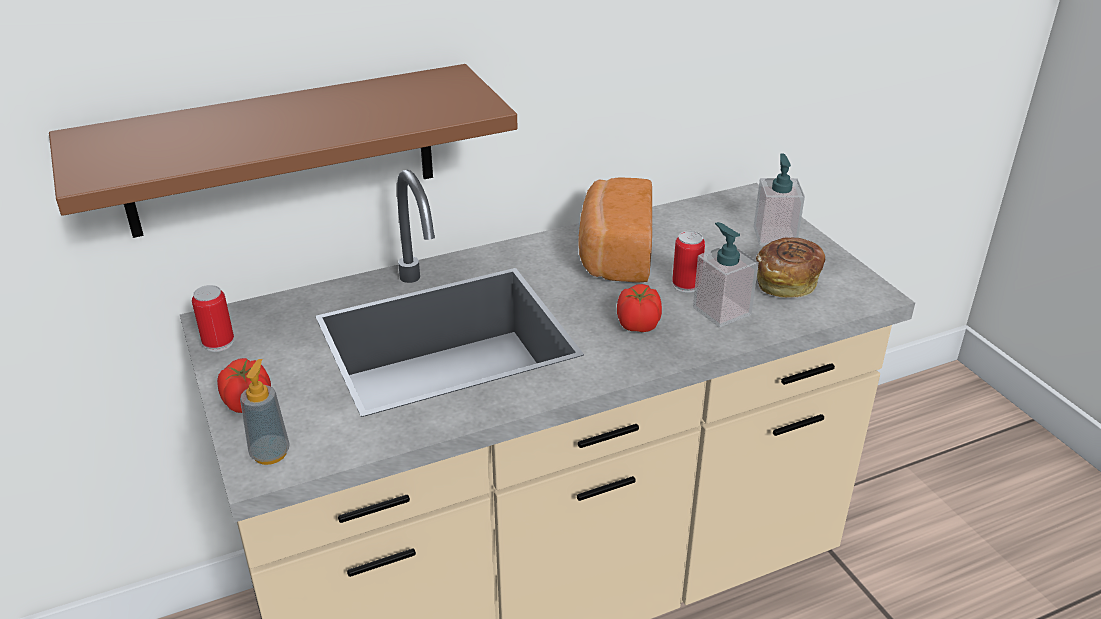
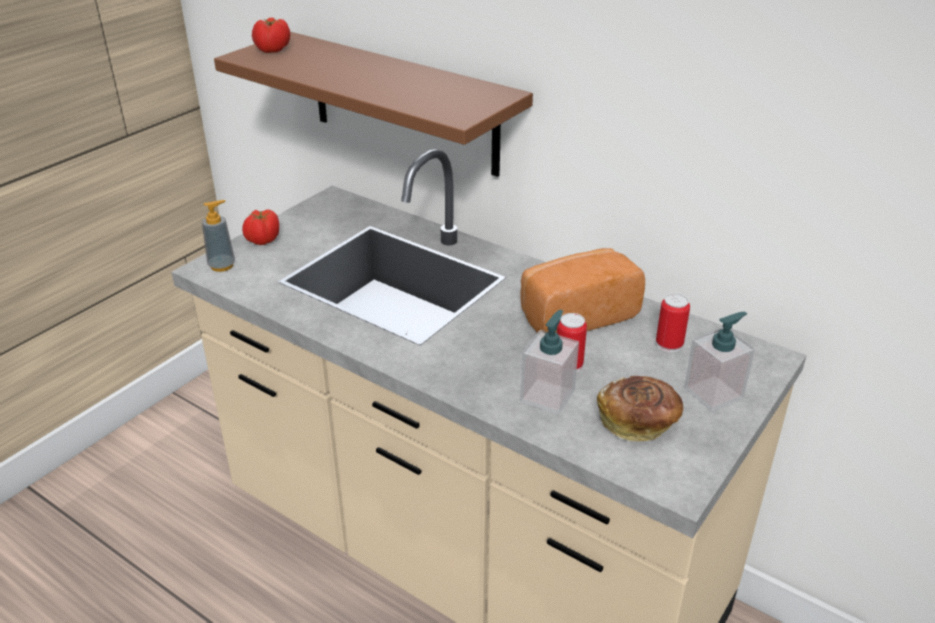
camera: 60 degrees right, 0 degrees up
can [192,285,234,352] -> can moved to [656,293,690,353]
tomato [617,284,662,332] -> tomato moved to [252,17,290,53]

